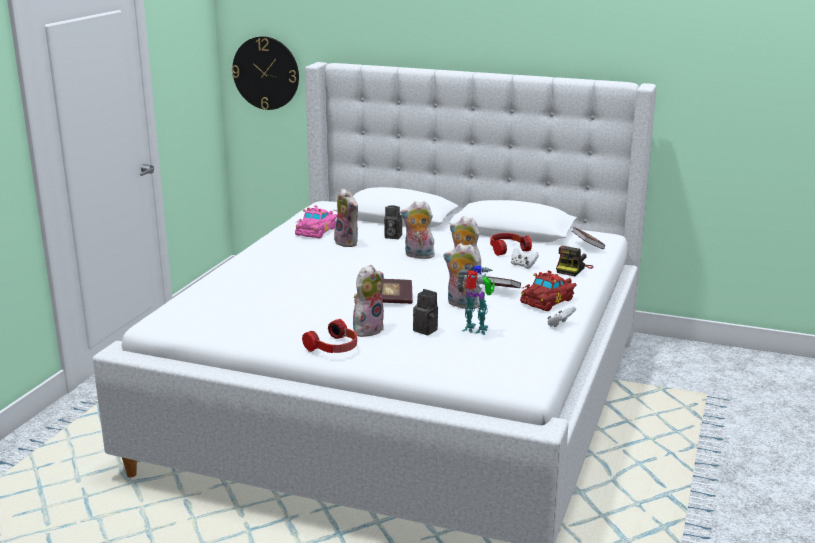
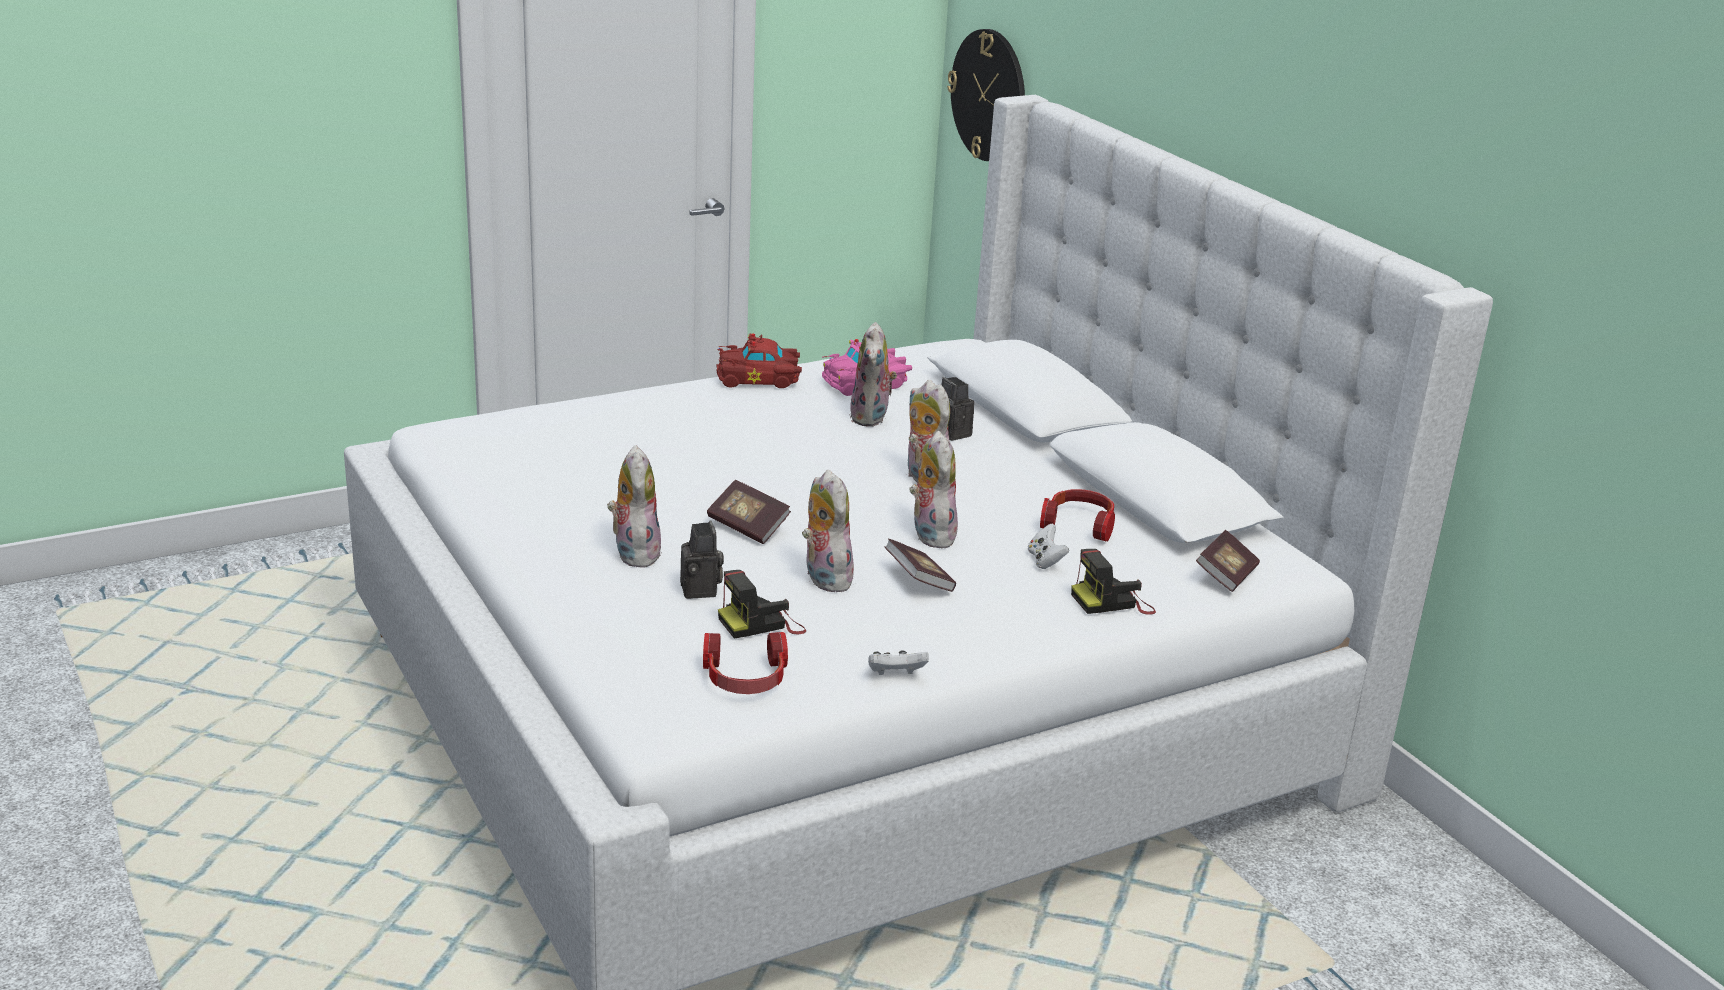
camera: 40 degrees right, 5 degrees up
headphones [302,319,357,353] -> headphones moved to [703,632,788,694]
plush toy [353,265,384,337] -> plush toy turned 90 degrees counterclockwise [608,445,662,568]
toy robot [457,265,495,335] -> camera [718,570,806,639]
red toy car [520,271,577,311] -> red toy car moved to [717,333,802,388]

